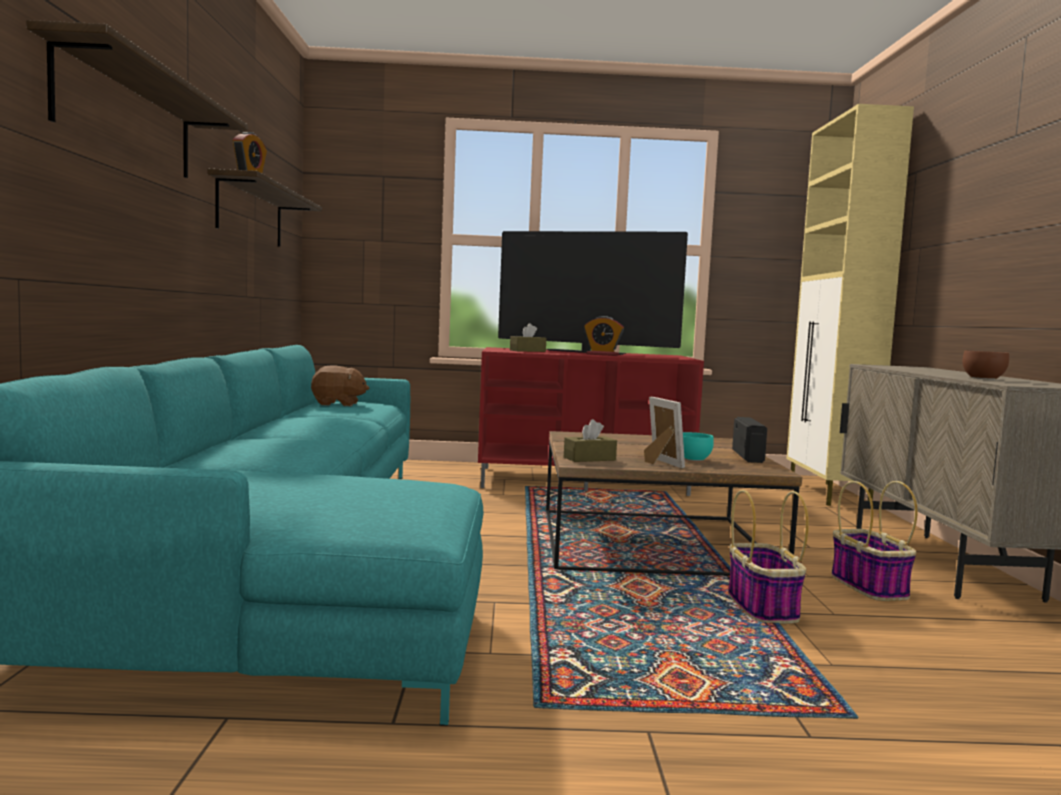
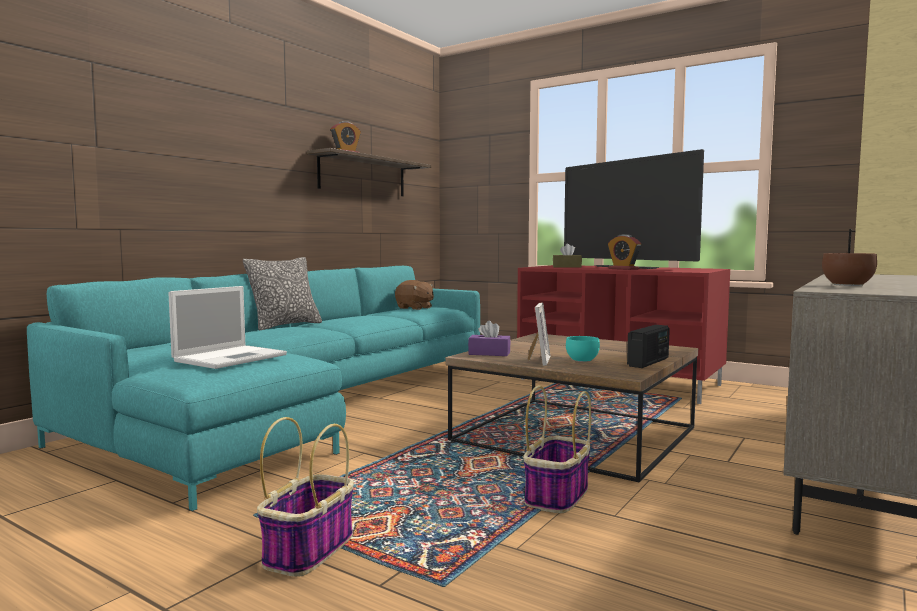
camera: 35 degrees right, 0 degrees up
shelf [26,20,248,178] -> none
brown tissue box [564,419,617,462] -> purple tissue box [468,321,511,356]
basket [831,481,918,601] -> basket moved to [257,417,354,577]
none -> laptop [168,286,287,369]
none -> pillow [243,257,322,330]

